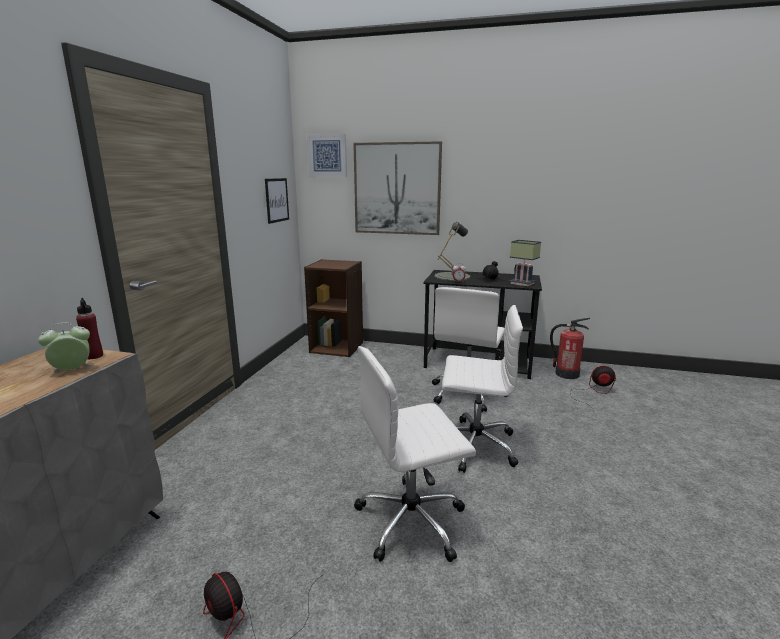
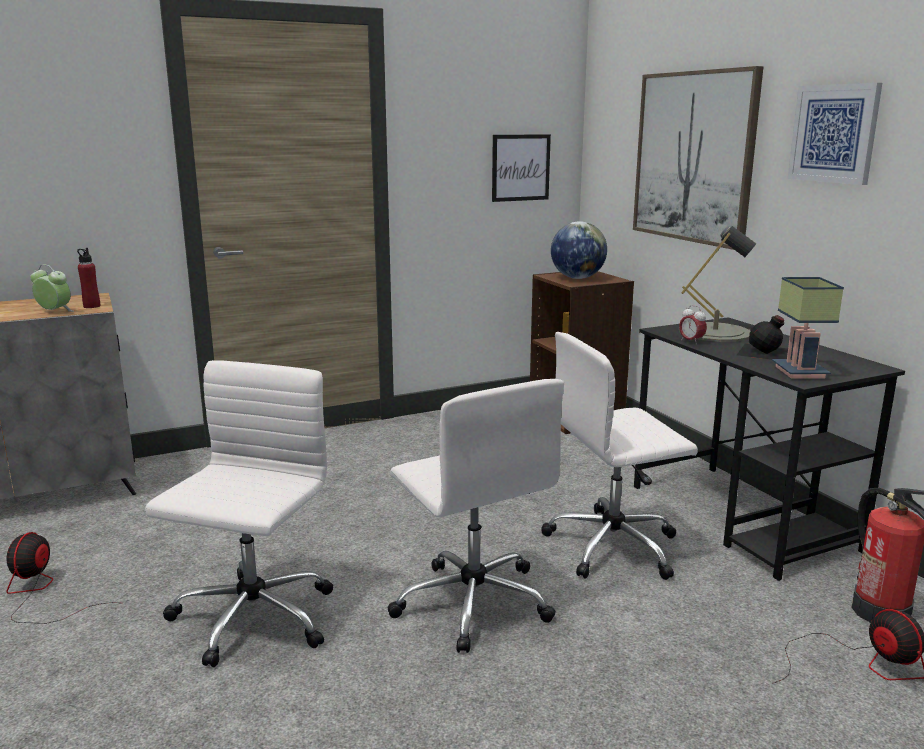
camera: 50 degrees right, 0 degrees up
picture [307,134,347,177] -> picture moved to [788,83,882,185]
white office chair [354,346,476,562] -> white office chair turned 75 degrees clockwise [145,360,333,667]
none -> globe [551,221,607,279]

